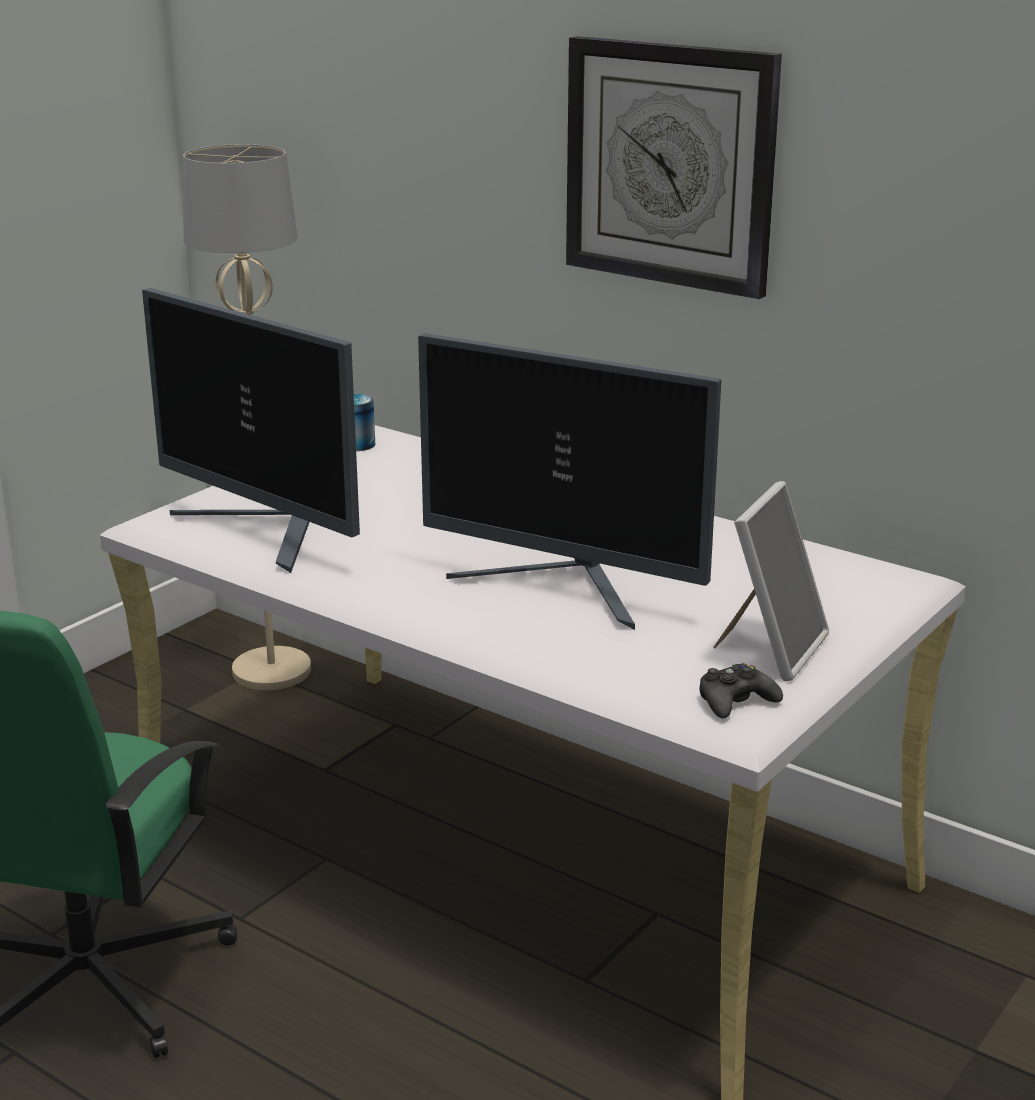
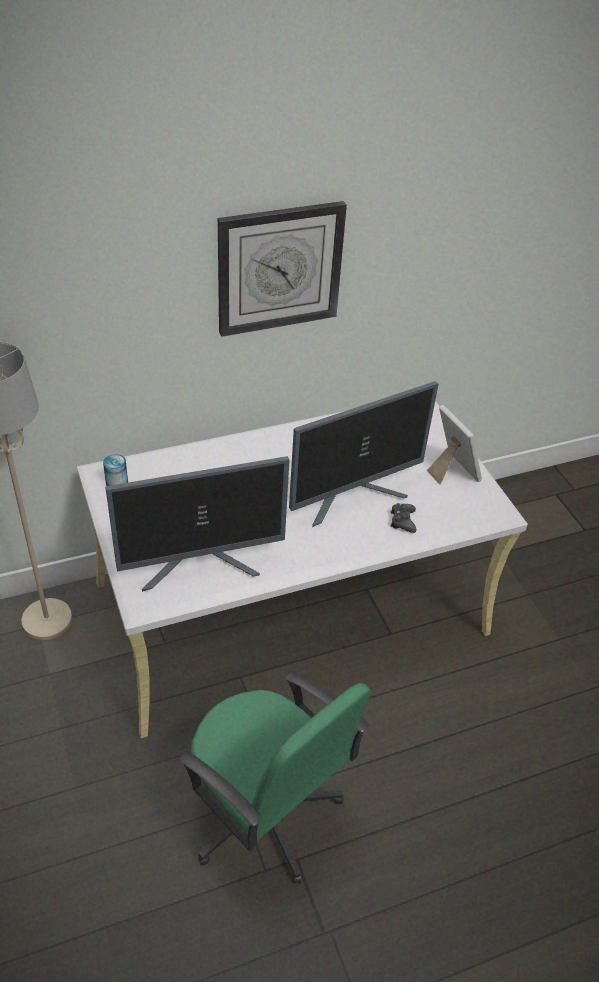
camera: 60 degrees left, 20 degrees up
black game controller [700,663,783,719] -> black game controller moved to [390,503,416,533]

